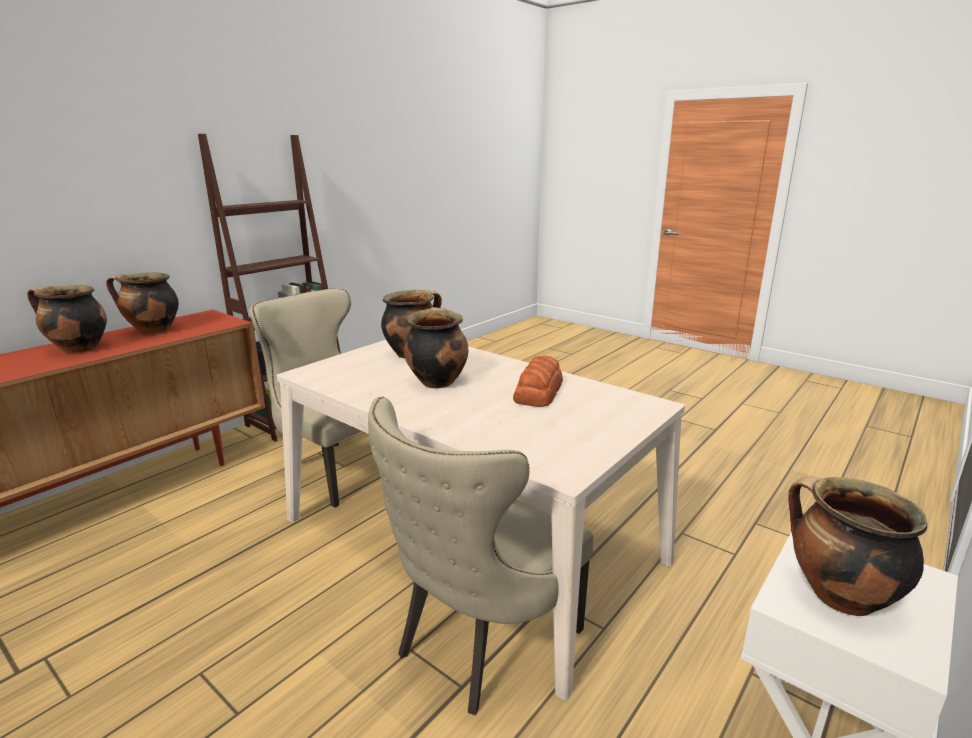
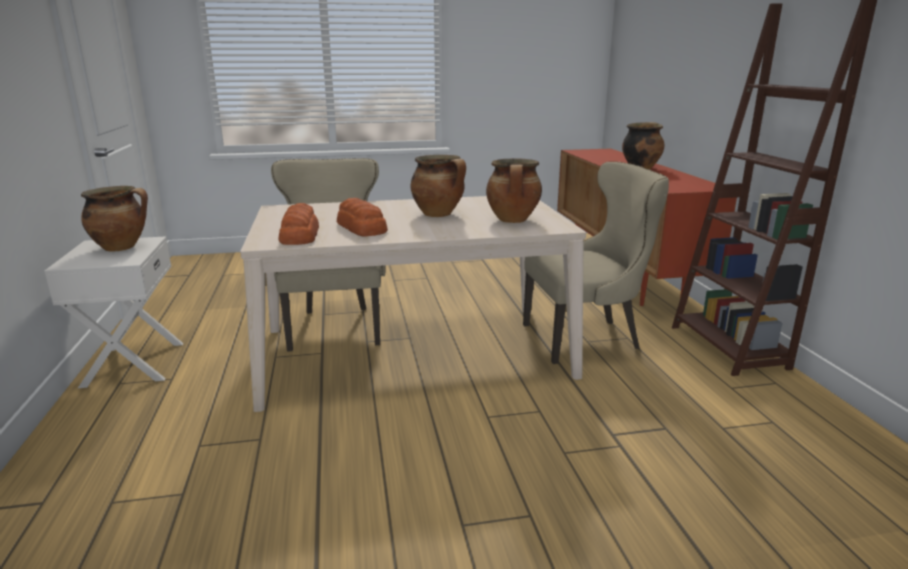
camera: 130 degrees right, 0 degrees up
cooking pot [106,272,179,334] -> none
none -> bread [279,203,319,245]

